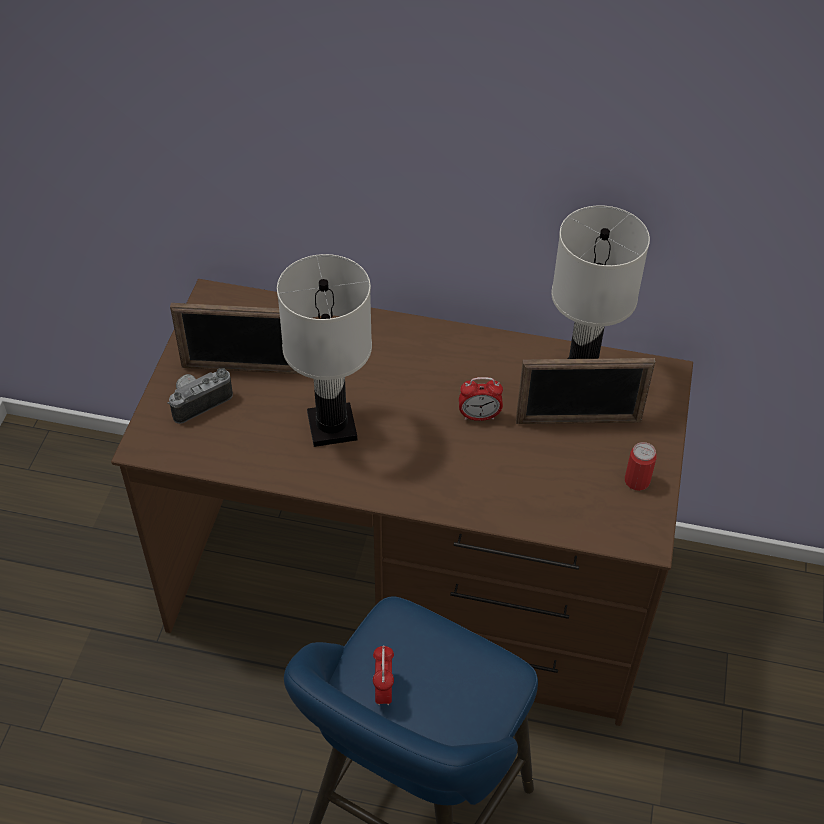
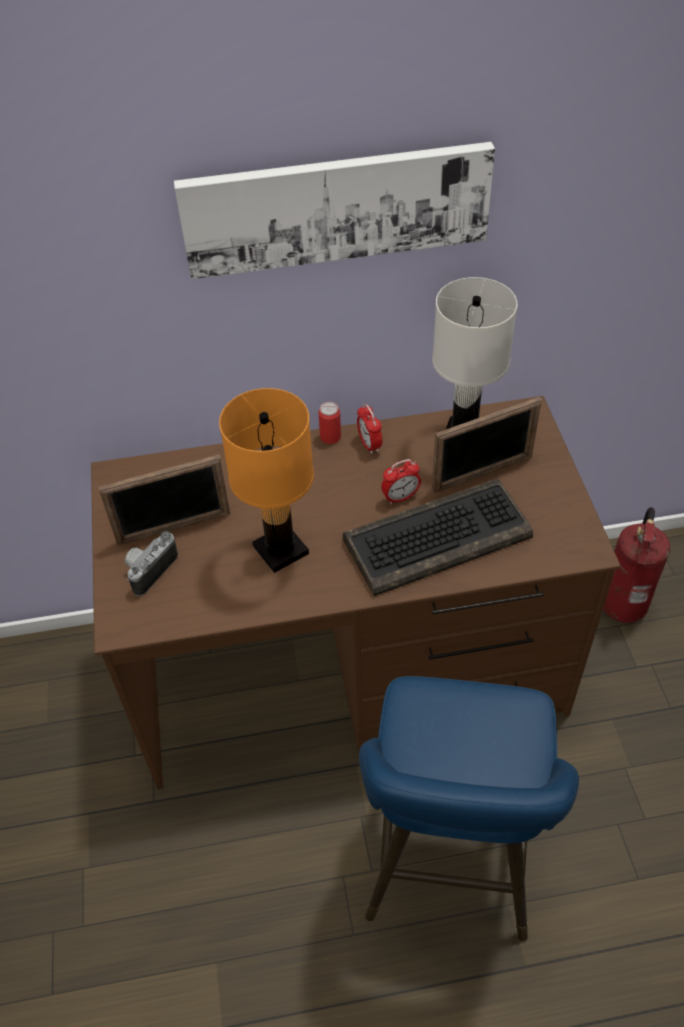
camera: 20 degrees left, 0 degrees up
white table lamp [277,254,372,447] -> orange table lamp [219,388,314,573]
alarm clock [373,645,394,705] -> alarm clock moved to [357,404,382,454]
can [625,442,657,491] -> can moved to [319,402,341,444]
none -> picture [174,142,495,279]
none -> keyboard [343,479,533,596]
none -> fire extinguisher [603,507,670,623]

